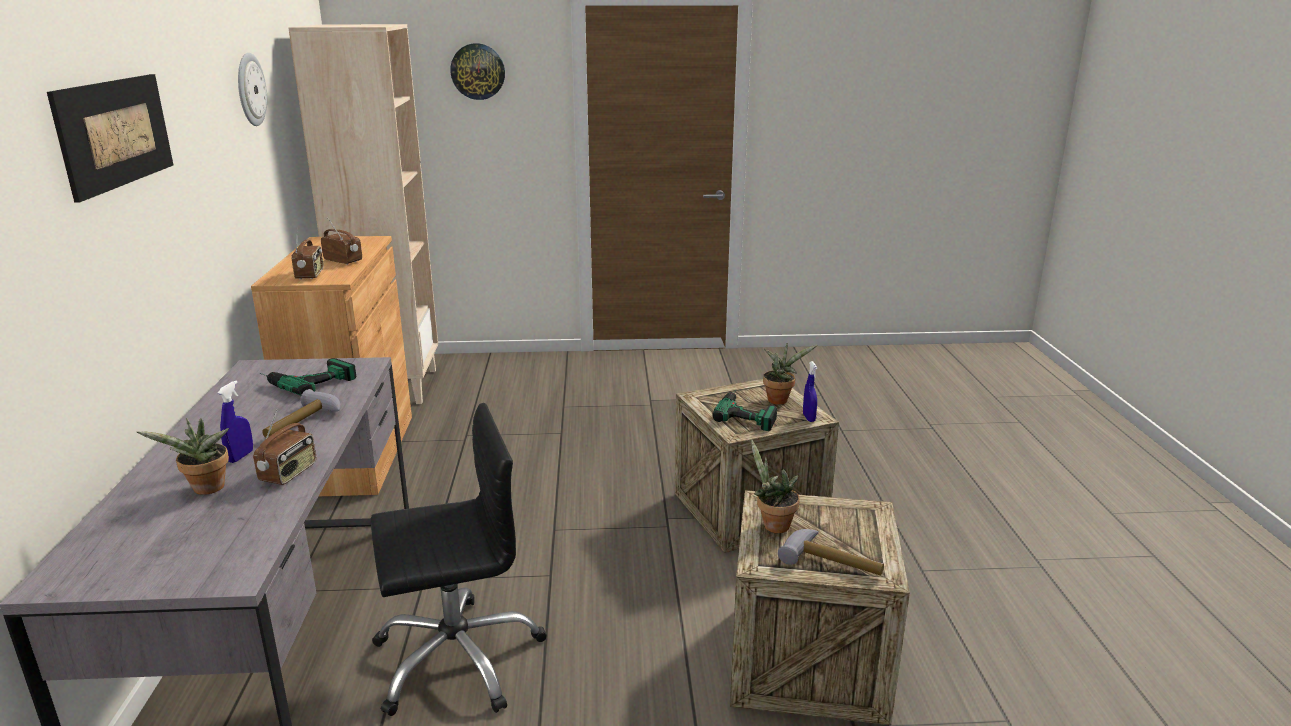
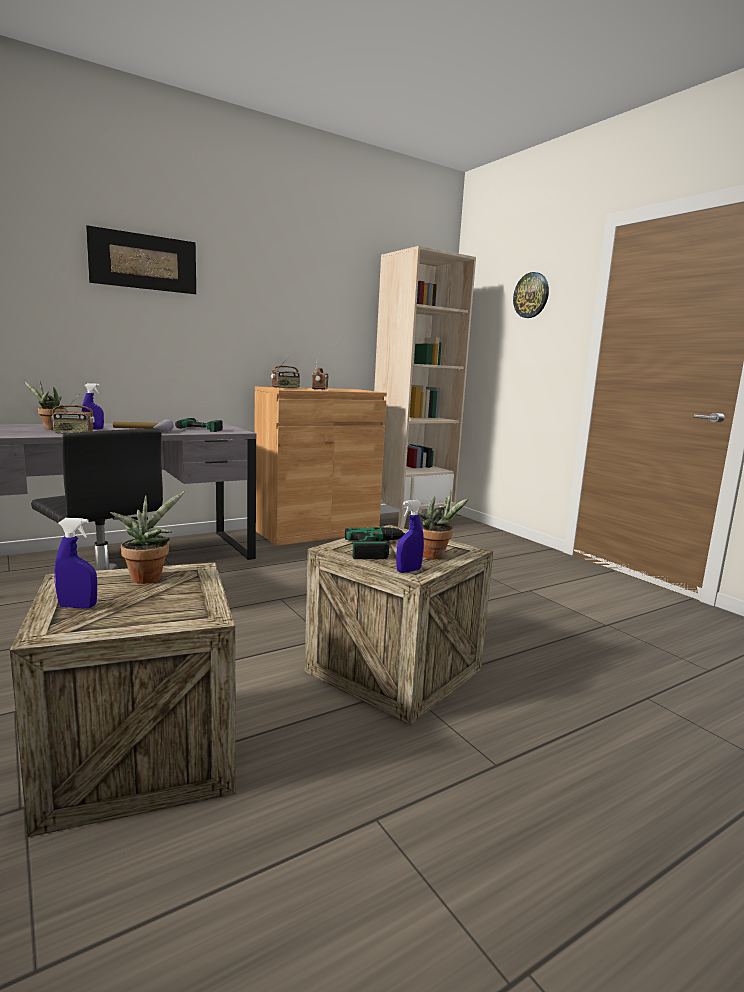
camera: 60 degrees right, 10 degrees down
wall clock [238,53,267,126] -> none
hammer [778,529,884,576] -> blue spray bottle [55,518,97,609]

